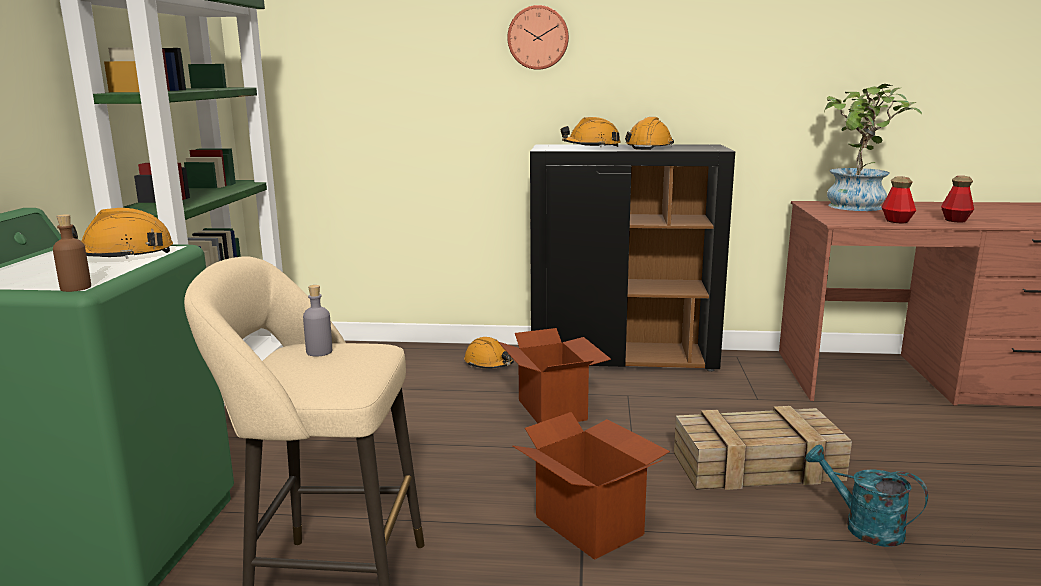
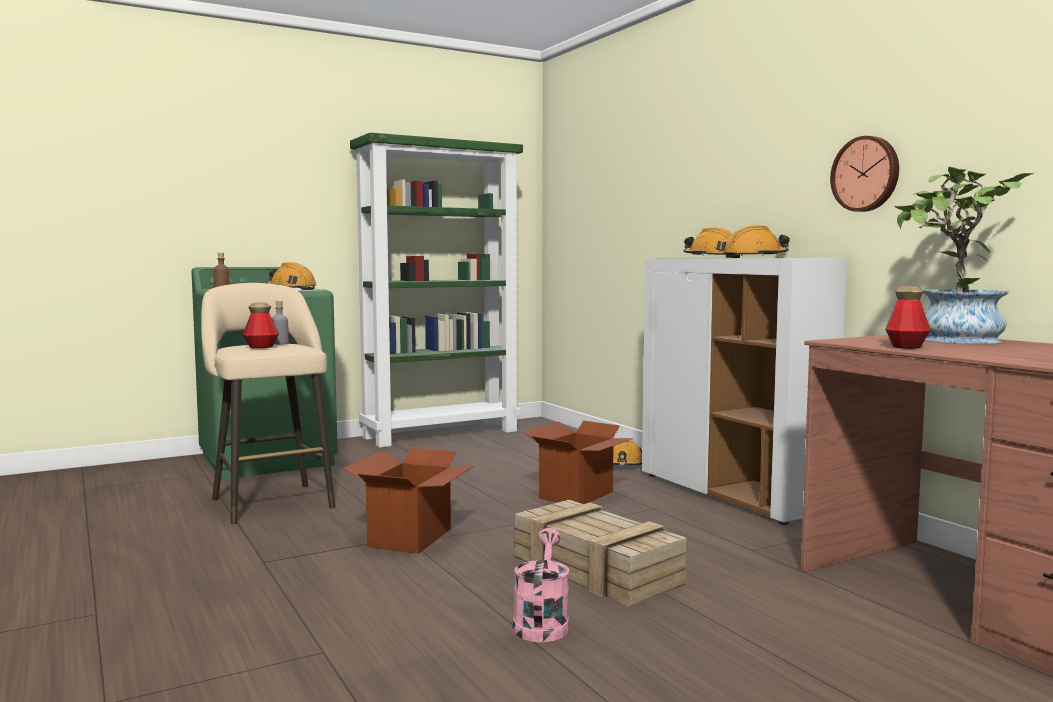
camera: 55 degrees right, 10 degrees down
wall clock [507,5,569,70] -> wall clock moved to [830,136,899,212]
black cabinet [530,144,735,372] -> white cabinet [642,258,847,525]
turquoise watering can [805,445,928,547] -> pink watering can [513,528,569,642]
bottle [941,176,974,222] -> bottle moved to [243,303,279,348]

